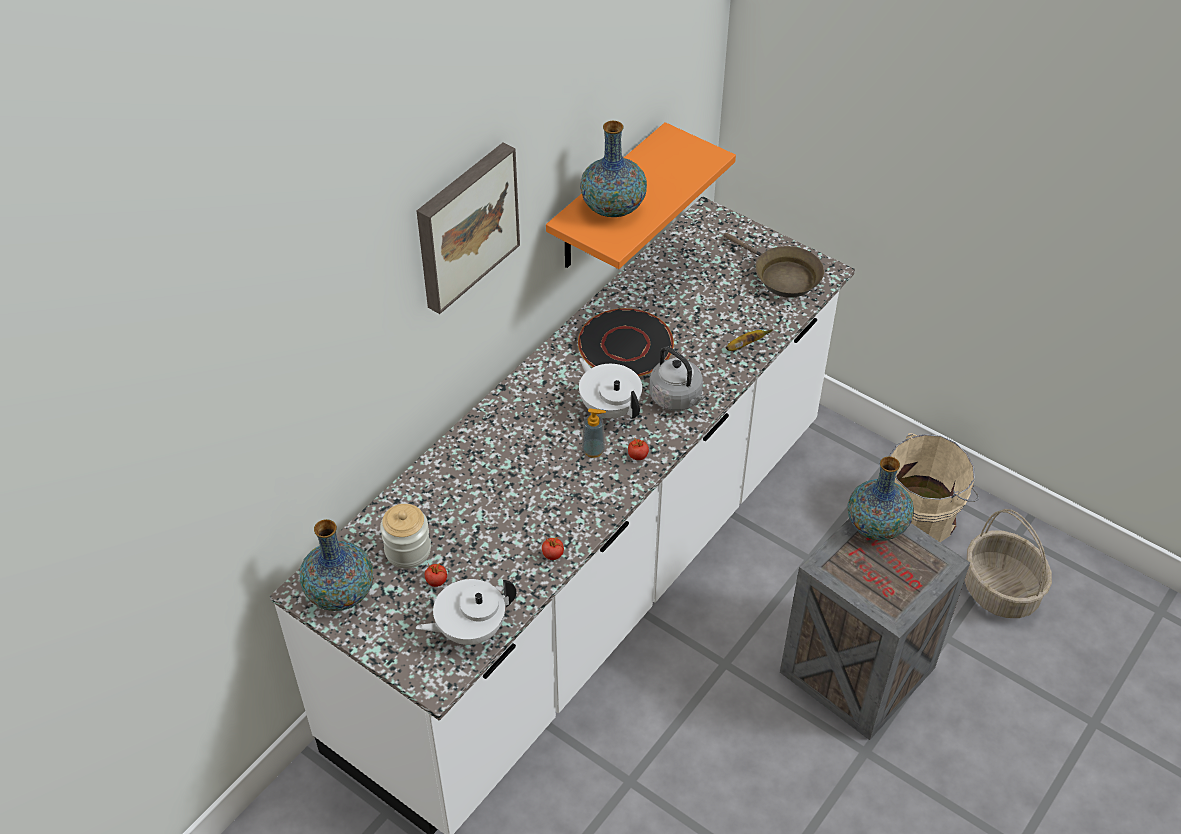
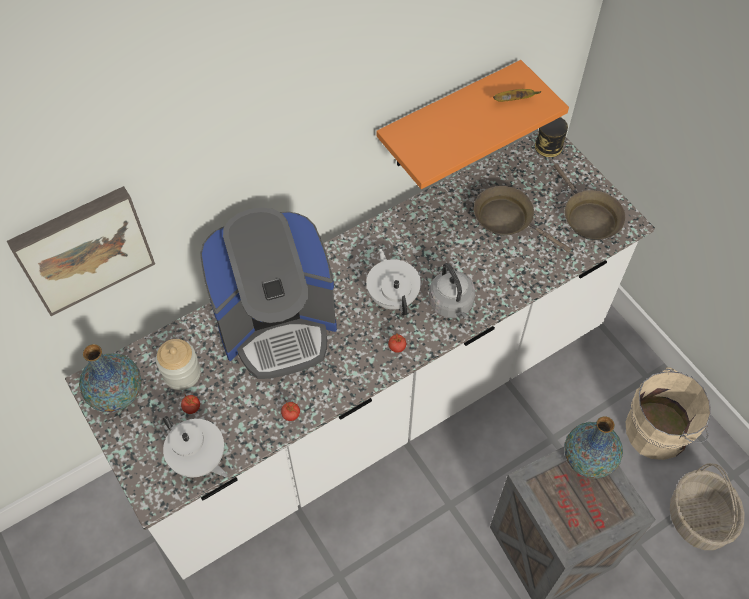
camera: 20 degrees right, 10 degrees up
white teapot [416,579,516,645] -> white teapot turned 135 degrees counterclockwise [163,416,228,477]
picture [417,142,520,314] -> picture moved to [7,186,155,316]
black plate [578,308,674,376] -> none
vase [580,121,647,217] -> none
soap dispenser [582,408,606,458] -> none
banana [726,329,773,351] -> banana moved to [493,89,541,102]
none -> coffee machine [200,207,337,379]
none -> brown frying pan [474,186,571,253]
none -> can [535,117,568,157]

